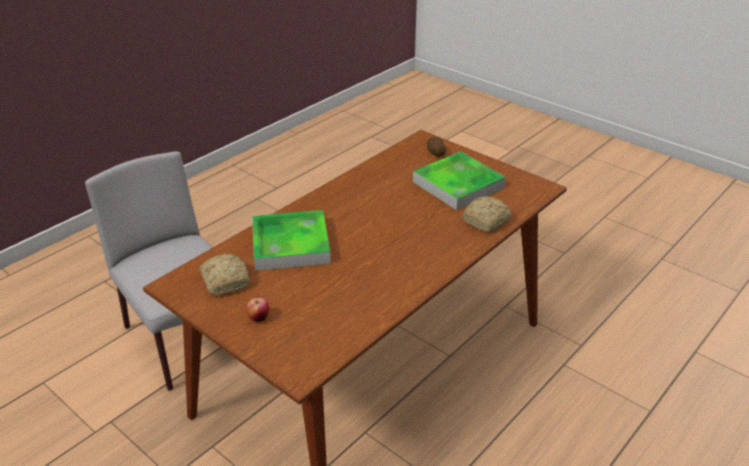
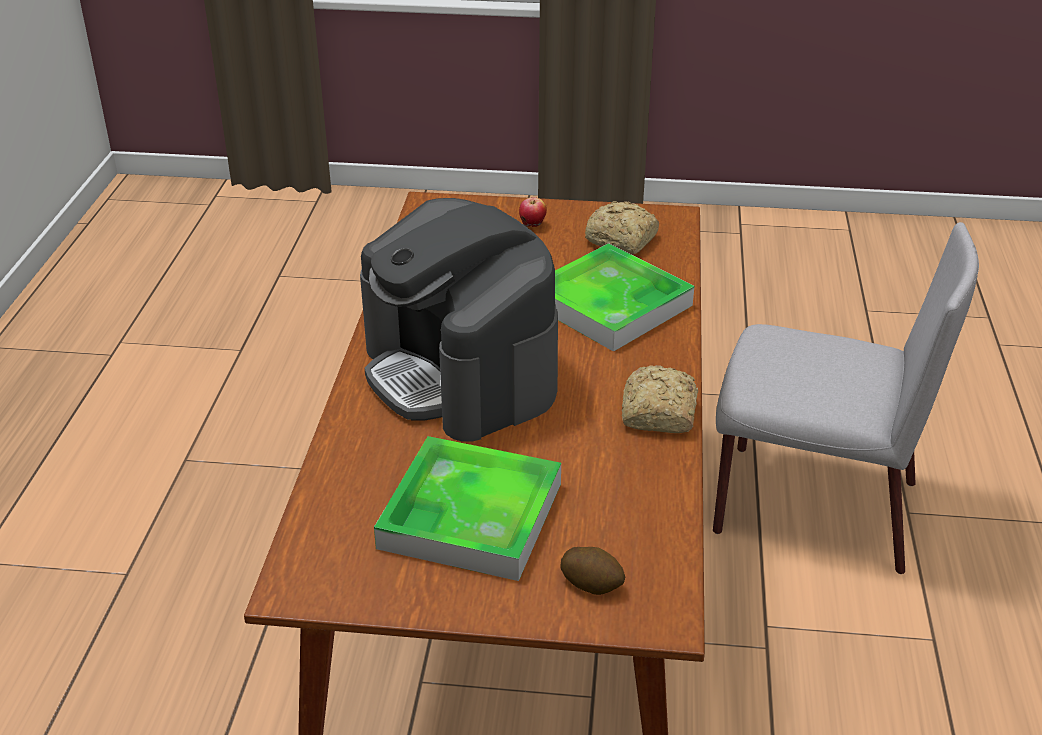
camera: 145 degrees right, 0 degrees up
bread [462,196,511,232] -> bread moved to [622,365,698,433]
none -> coffee machine [360,198,558,442]

